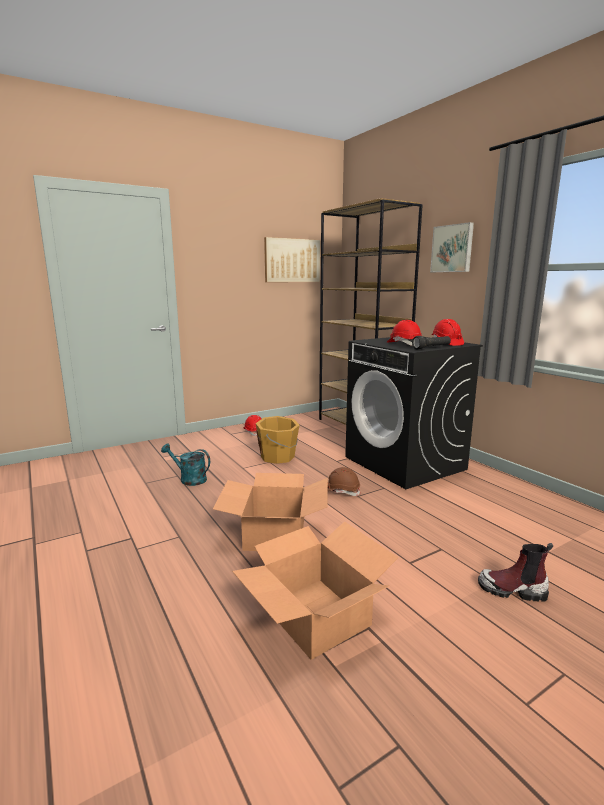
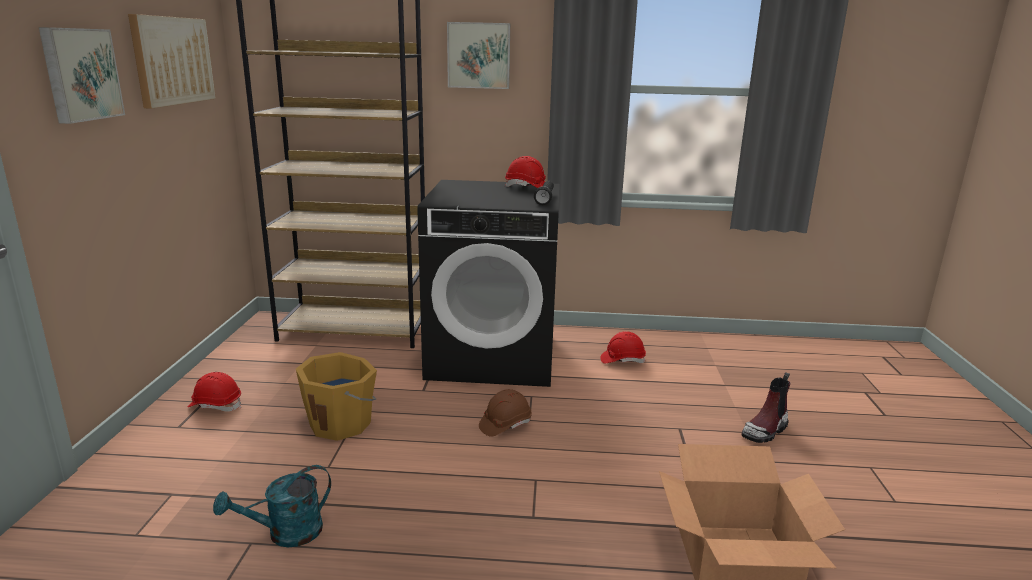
camera: 55 degrees left, 5 degrees up
cardboard box [213,473,328,551] -> none
red hard hat [387,320,422,346] -> red hard hat moved to [600,331,646,363]
none -> picture [39,27,125,124]

